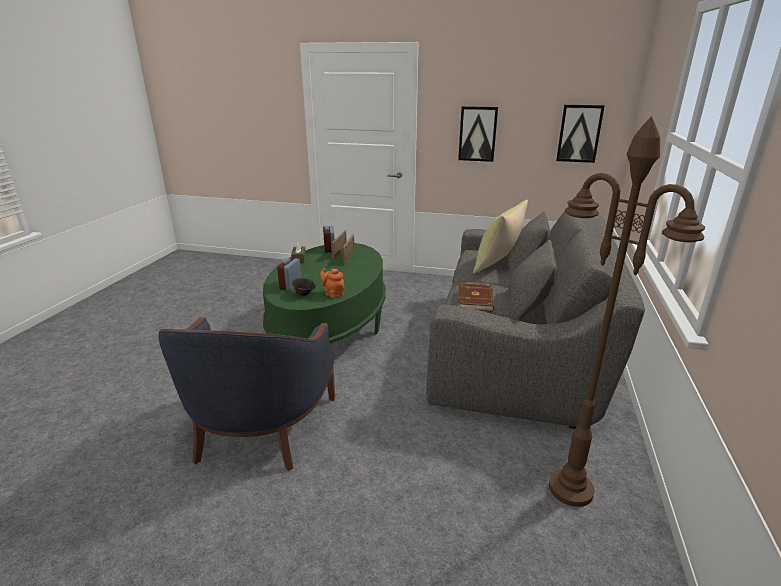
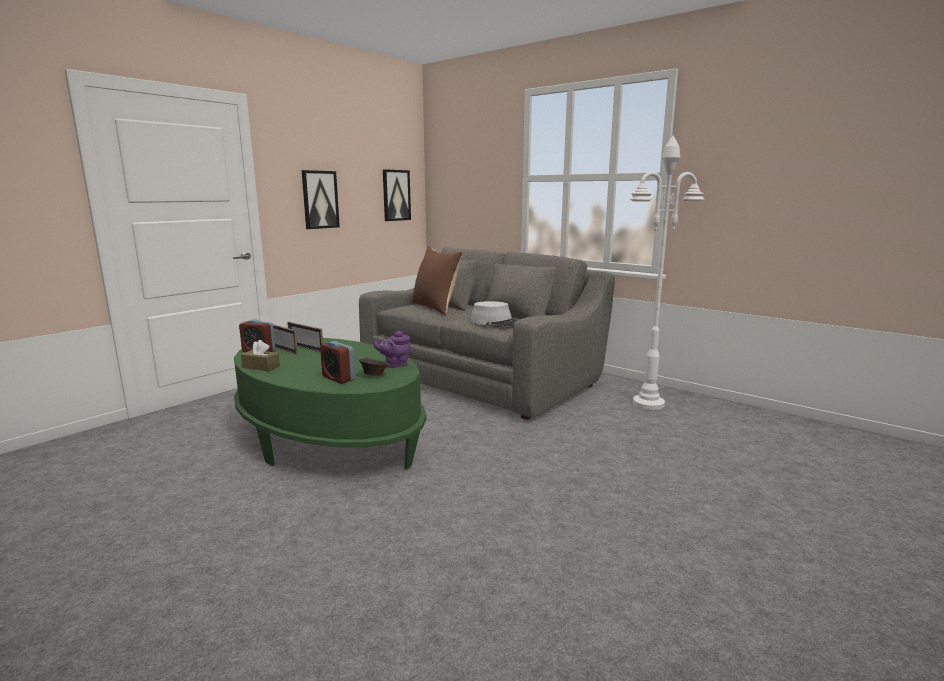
camera: 65 degrees left, 10 degrees down
blue armchair [158,317,335,471] -> none
orange teapot [320,268,345,298] -> purple teapot [374,331,411,368]
brown book [458,283,494,312] -> grey hat [471,301,517,327]
yellow pillow [473,200,528,274] -> brown pillow [412,246,463,315]
brown floor lamp [549,116,705,507] -> white floor lamp [630,135,704,410]

